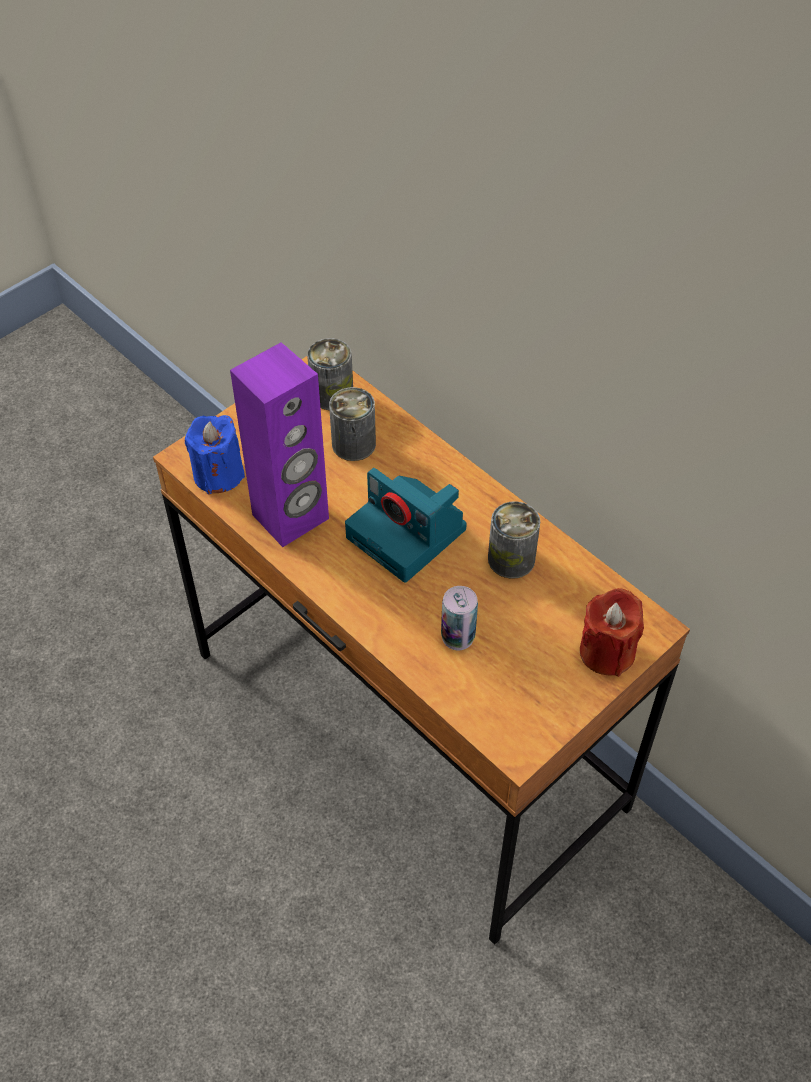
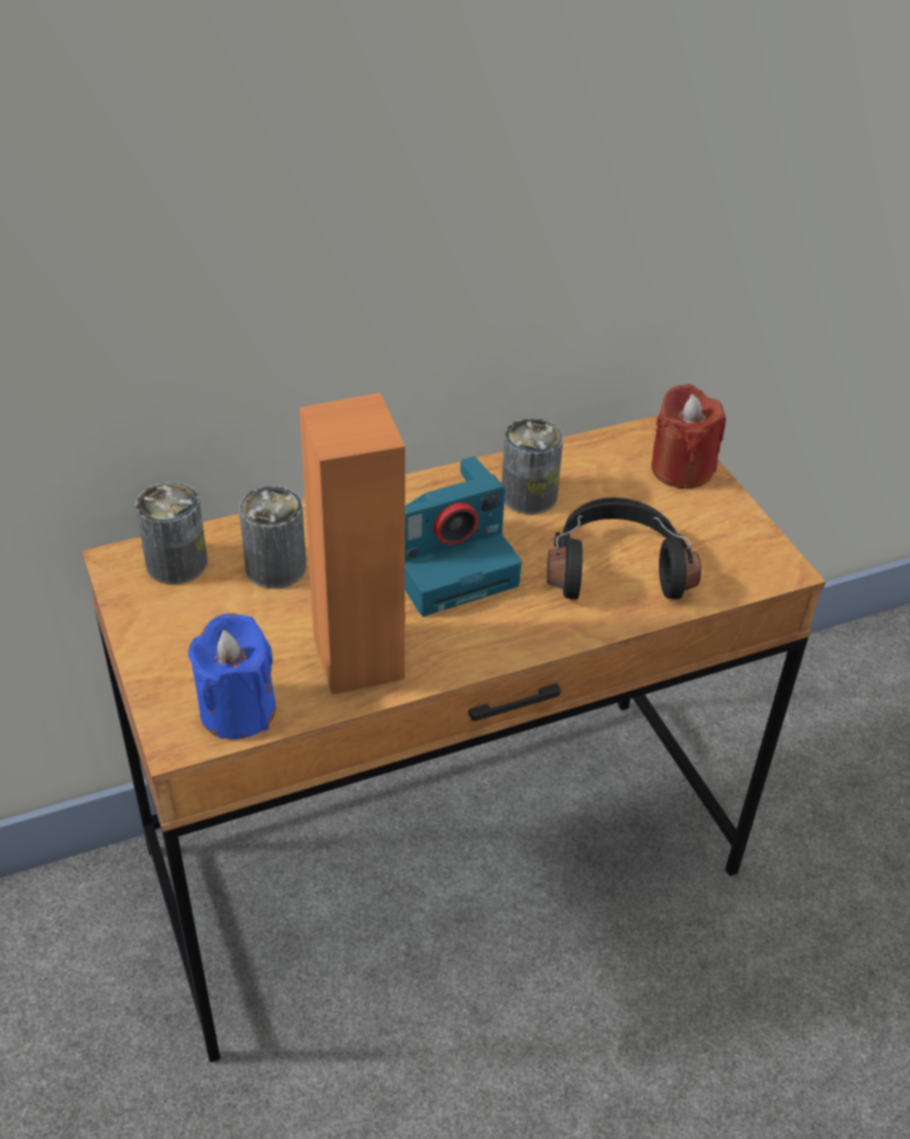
camera: 70 degrees left, 10 degrees down
purple speaker [230,342,329,547] -> orange speaker [299,393,405,694]
can [441,586,478,650] -> black headphones [547,497,701,600]

